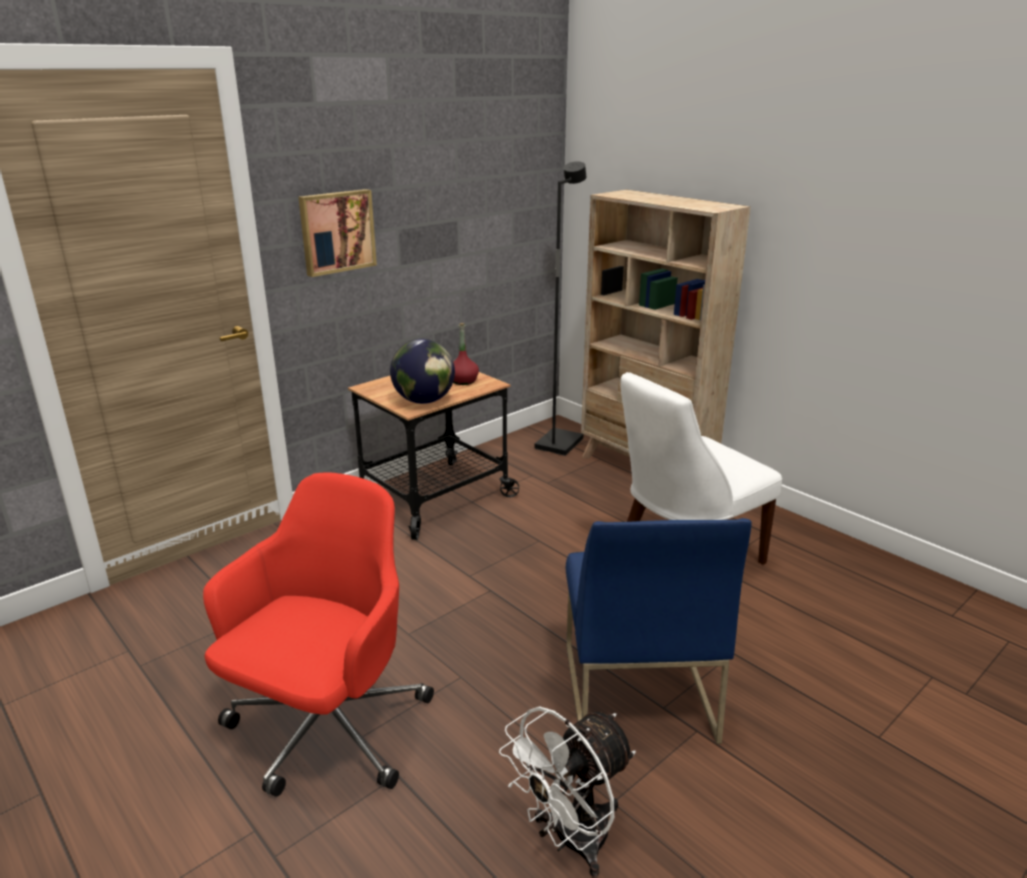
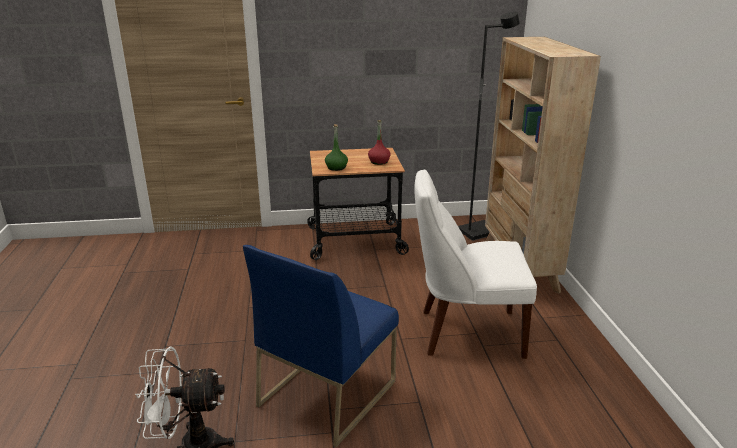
camera: 35 degrees right, 0 degrees up
red office chair [203,472,434,797] -> none
picture [298,189,377,277] -> none
globe [390,339,455,404] -> green bottle [325,124,348,171]

